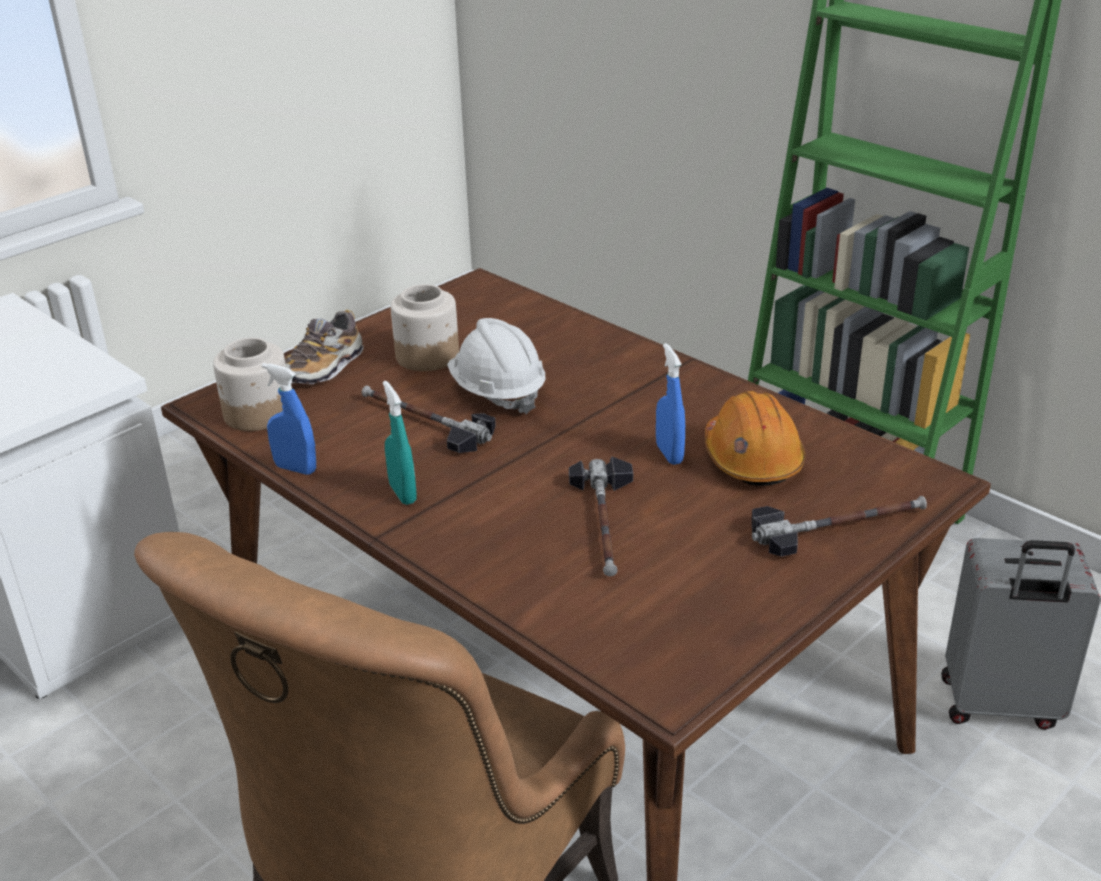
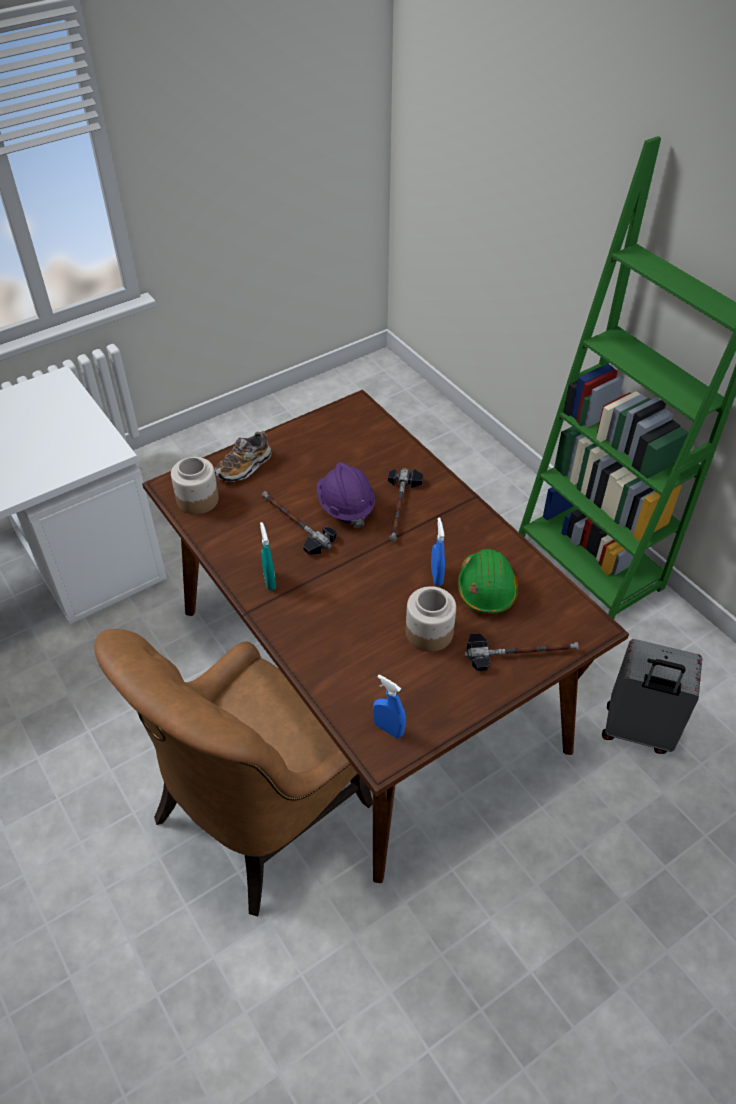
camera: 10 degrees right, 15 degrees up
blue spray bottle [262,363,316,475] -> blue spray bottle moved to [373,675,406,738]
jar [391,284,459,371] -> jar moved to [406,586,456,652]
white hard hat [447,318,545,414] -> purple hard hat [317,462,375,528]
hammer [569,456,633,576] -> hammer moved to [388,468,424,541]
orange hard hat [705,391,806,486] -> green hard hat [458,549,518,614]

